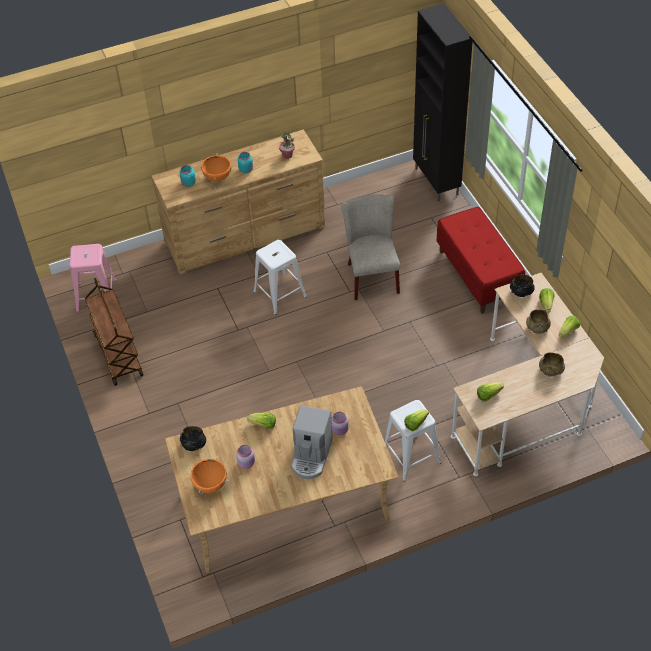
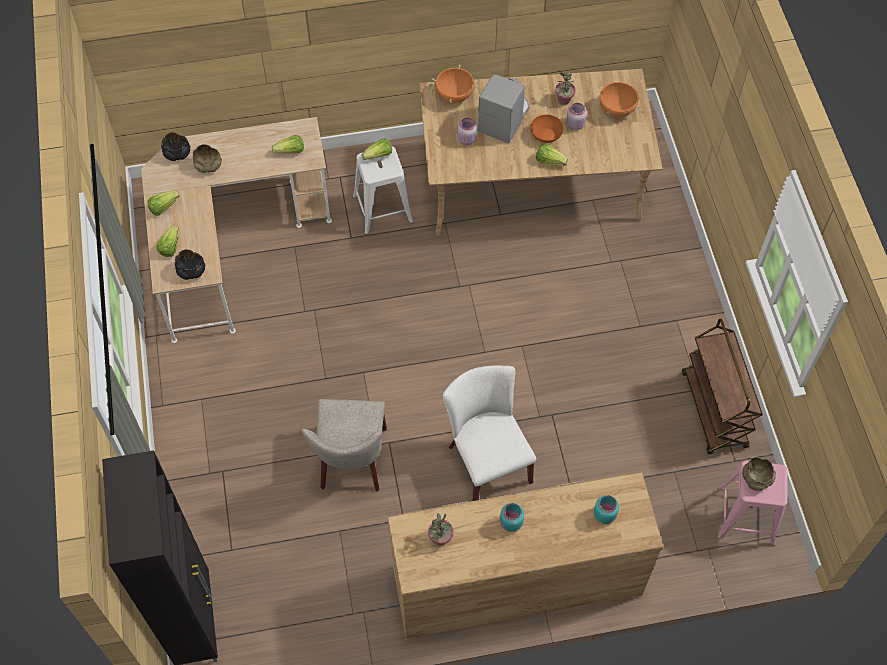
camera: 170 degrees left, 10 degrees up
black bowl [180,426,206,451] -> black bowl moved to [161,132,191,161]
orange cooking pot [197,153,235,182] -> orange cooking pot moved to [431,65,479,103]
white stool [253,240,307,315] -> white chair [443,366,536,501]
red bench [437,207,525,313] -> none
beige bowl [526,309,551,334] -> beige bowl moved to [742,457,776,491]
none -> orange bowl [530,114,563,143]
none -> potted plant [555,72,576,105]

